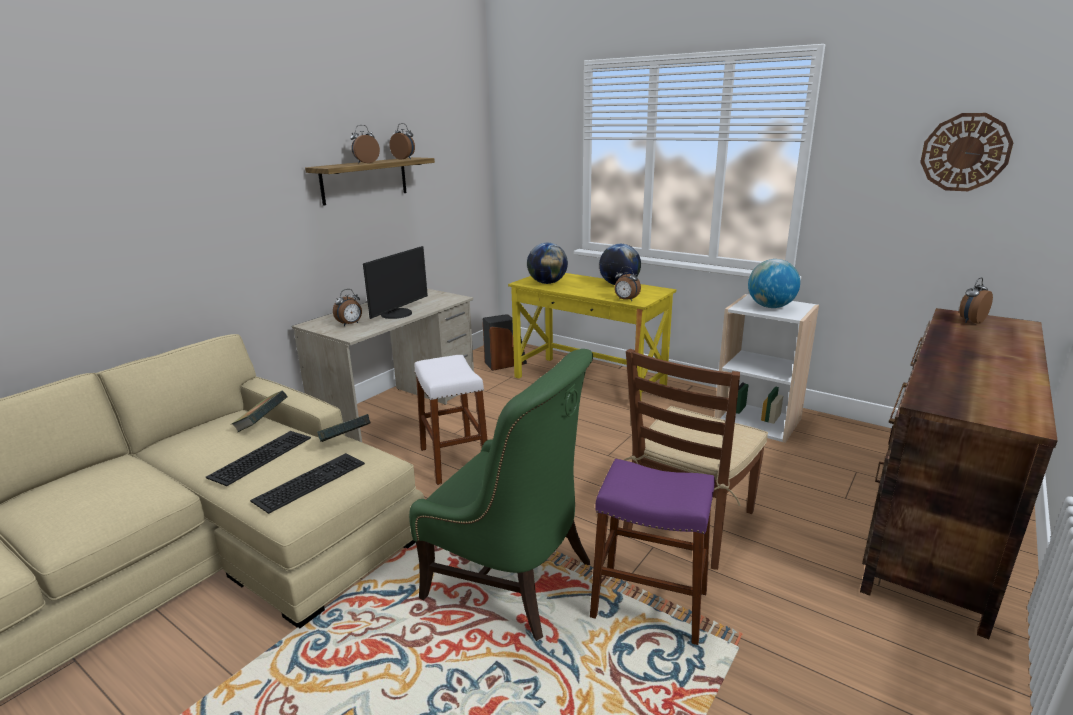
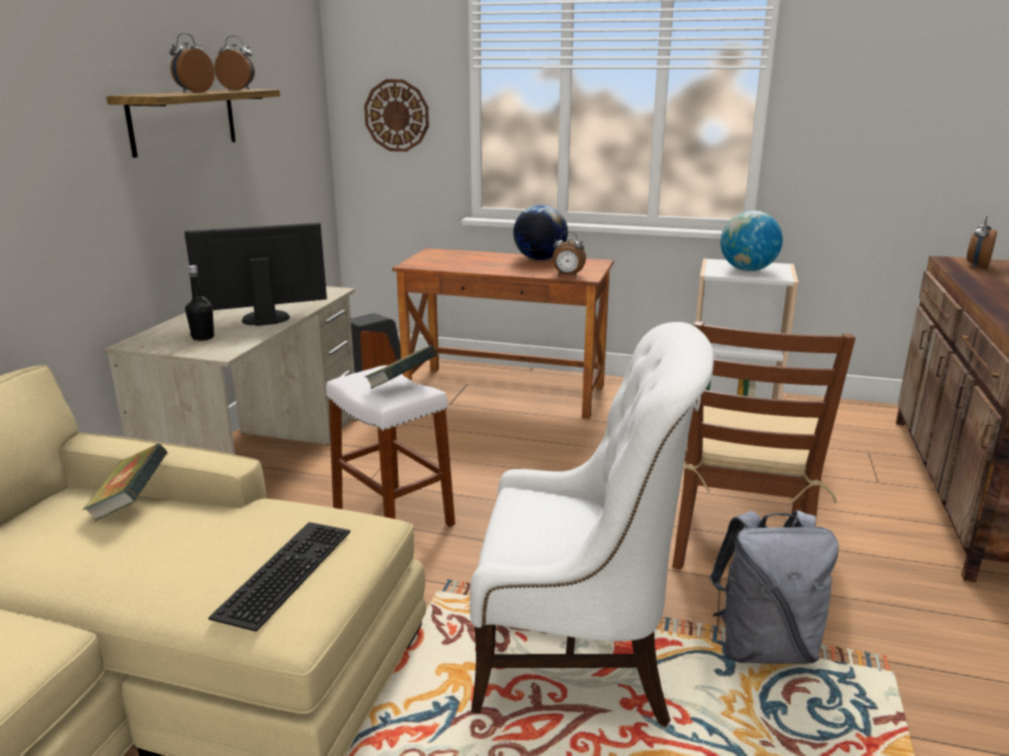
camera: 20 degrees left, 0 degrees up
keyboard [206,431,311,486] -> none
book [317,414,371,442] -> book moved to [365,345,438,389]
alarm clock [333,289,362,326] -> black bottle [185,265,214,341]
monitor [363,246,428,319] -> monitor turned 120 degrees counterclockwise [184,223,327,326]
green chair [409,349,593,641] -> white chair [470,322,714,727]
yellow desk [508,273,676,399] -> brown desk [392,248,614,419]
globe [527,243,568,284] -> none
purple stool [590,459,715,645] -> grey backpack [709,510,839,664]
wall clock [920,113,1013,191] -> wall clock moved to [364,79,429,152]

